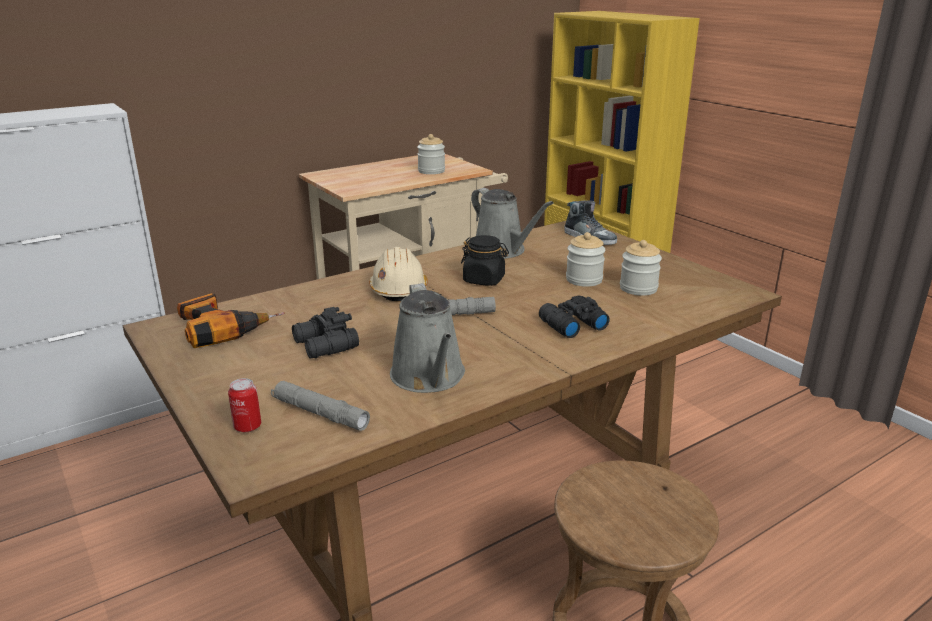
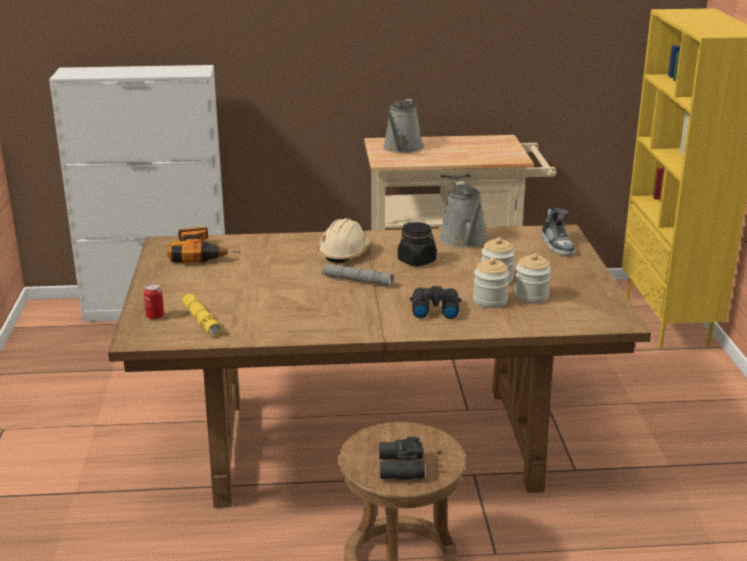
camera: 30 degrees right, 0 degrees up
grey flashlight [271,381,370,431] -> yellow flashlight [181,294,221,336]
black binoculars [292,307,359,359] -> black binoculars moved to [379,436,425,480]
grey watering can [390,283,465,393] -> grey watering can moved to [383,99,424,153]
jar [417,134,445,174] -> jar moved to [473,258,509,308]

